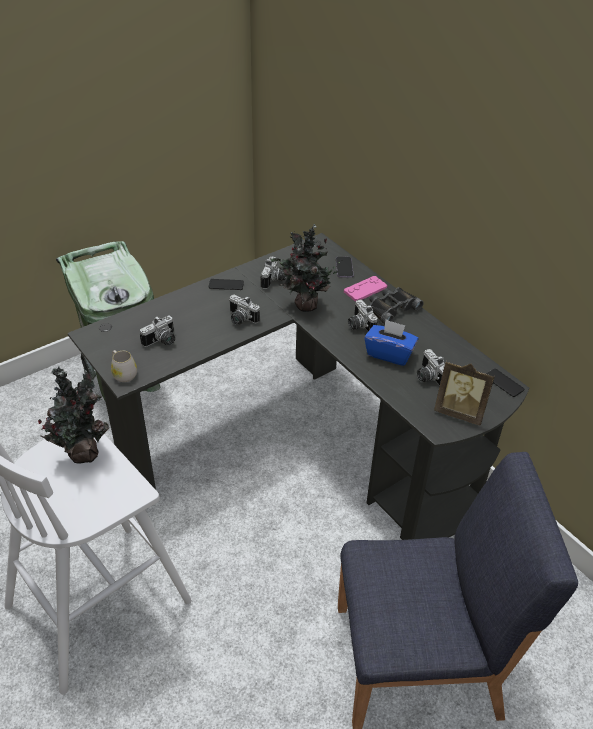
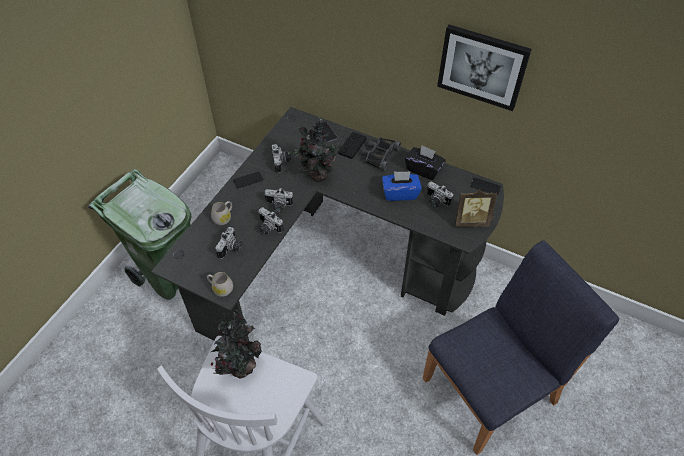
camera: 25 degrees left, 10 degrees up
pink game controller [344,276,387,302] -> black game controller [338,132,367,159]
camera [348,300,378,331] -> camera moved to [259,207,284,235]
none -> white mug [211,201,232,225]
none -> black tissue box [405,145,446,180]
none -> picture [437,25,532,111]

